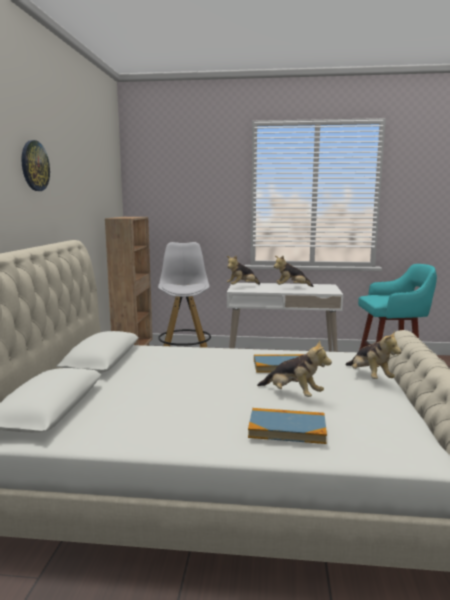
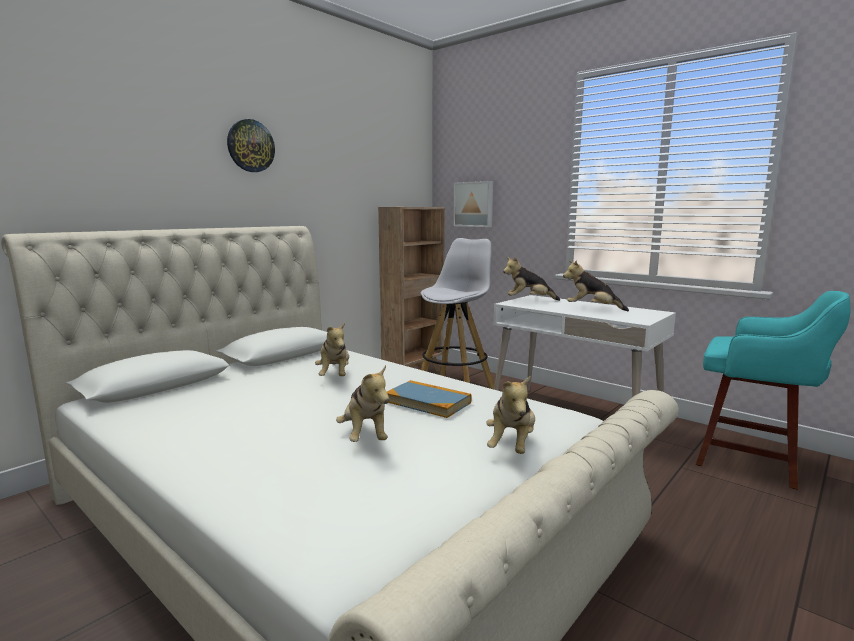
camera: 35 degrees right, 0 degrees up
book [248,408,327,444] -> none
none -> plush toy [315,322,349,376]
none -> picture [453,181,493,227]

